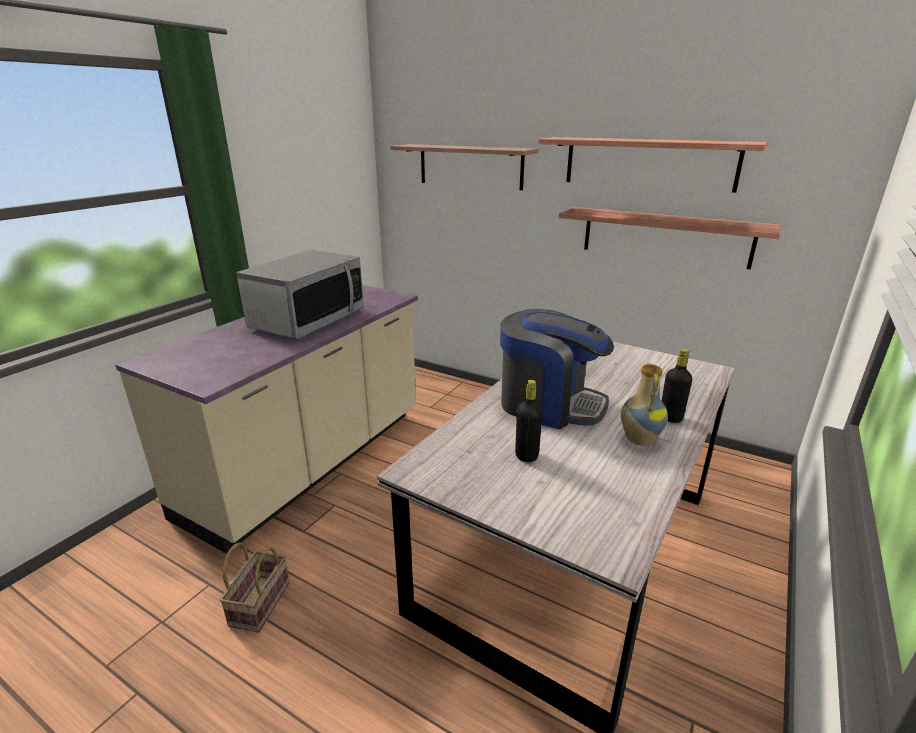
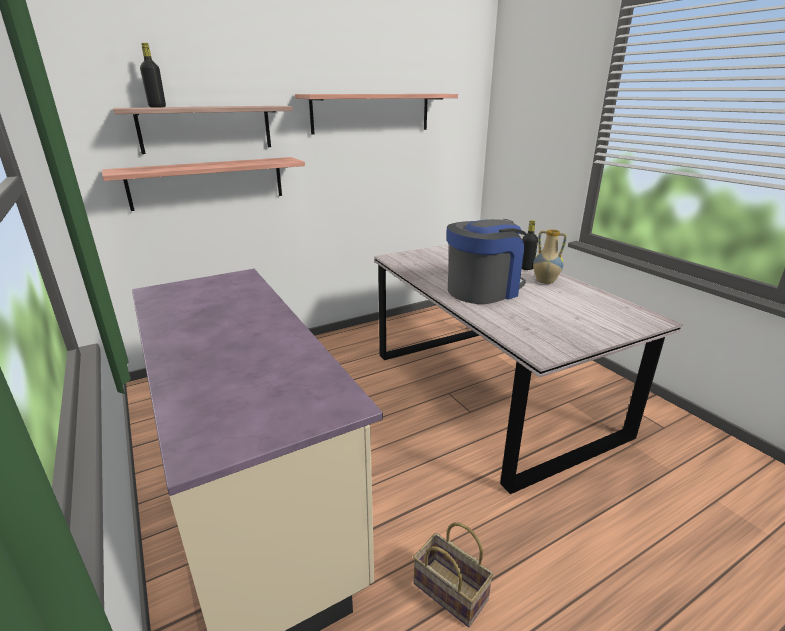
camera: 60 degrees left, 0 degrees up
microwave [236,250,364,339] -> none
black bottle [515,380,543,462] -> black bottle moved to [140,43,166,108]
shelf [559,207,782,270] -> shelf moved to [102,157,305,211]

